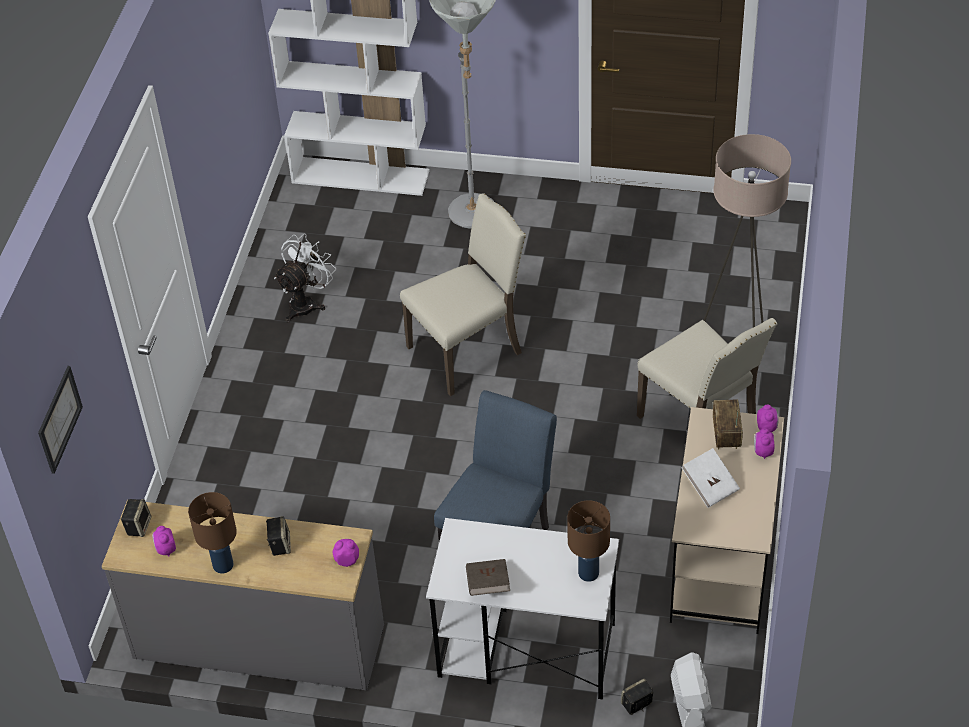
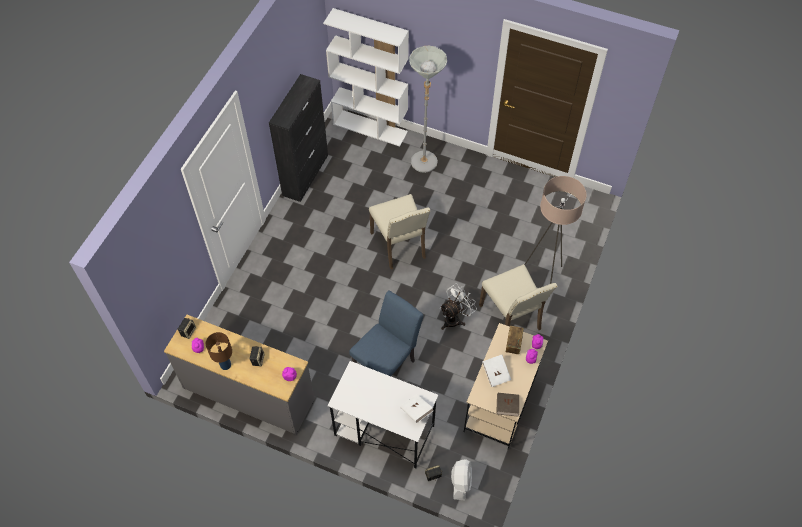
camera: 10 degrees right, 10 degrees up
picture [38,366,83,474] -> none
white fan [274,234,336,323] -> white fan moved to [440,283,477,330]
beige chair [400,193,526,396] -> beige chair turned 90 degrees clockwise [369,194,430,269]
brown book [466,559,510,596] -> brown book moved to [496,393,519,417]
brown table lamp [567,500,610,582] -> white book [400,394,434,423]
none -> black cabinet [269,74,328,202]

